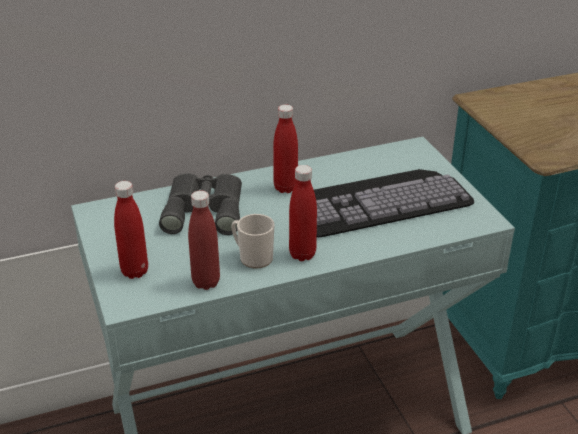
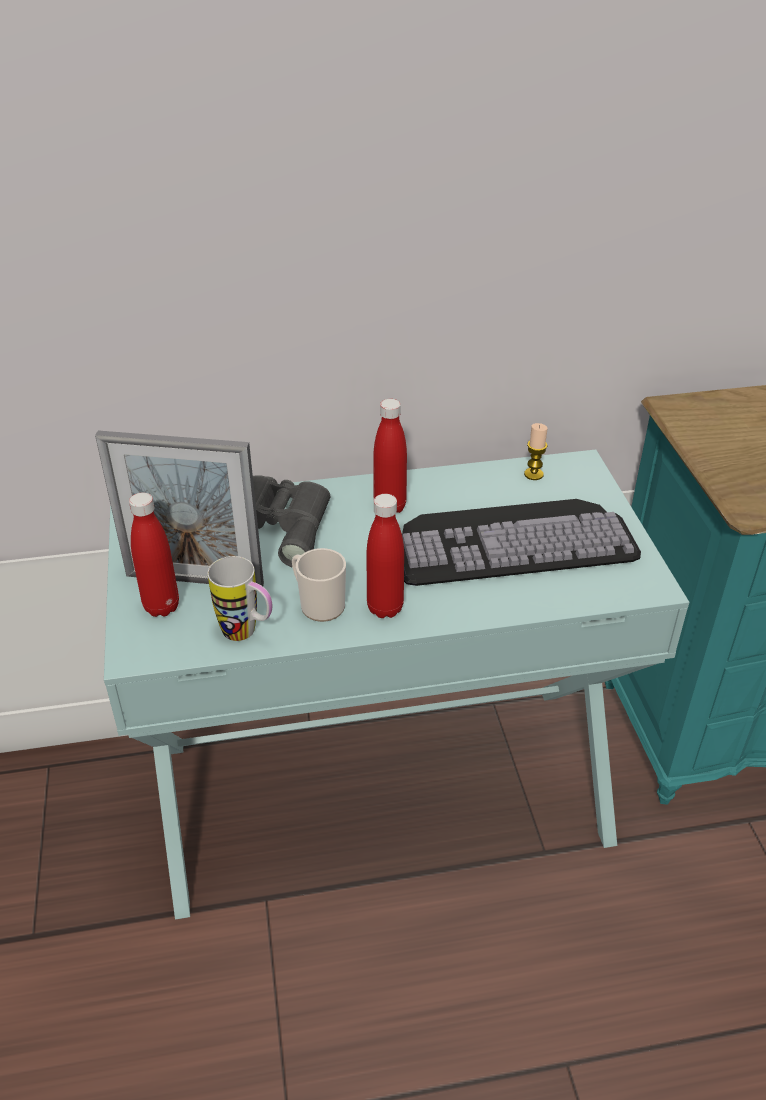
camera: 10 degrees right, 5 degrees up
red bottle [188,191,220,290] -> mug [207,556,272,641]
none -> picture frame [95,430,264,586]
none -> candle [524,423,548,480]

